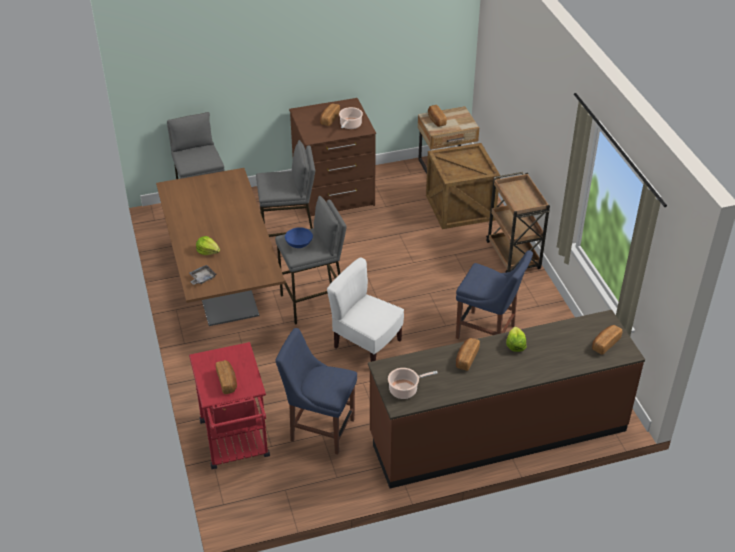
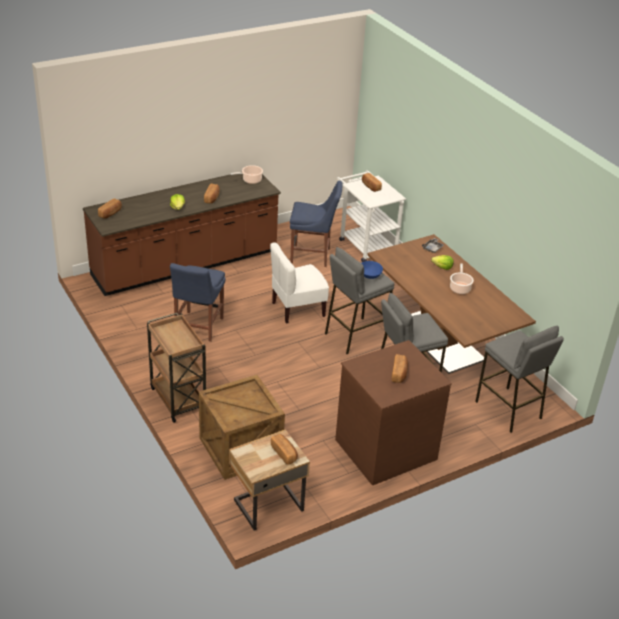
camera: 165 degrees right, 5 degrees down
red cart [189,342,270,469] -> white cart [337,170,406,262]
white chair [327,258,404,362] -> white chair turned 135 degrees clockwise [270,242,329,323]
cooking pot [339,107,363,129] -> cooking pot moved to [450,263,474,294]
blue chair [456,250,533,339] -> blue chair turned 90 degrees counterclockwise [170,263,226,342]

